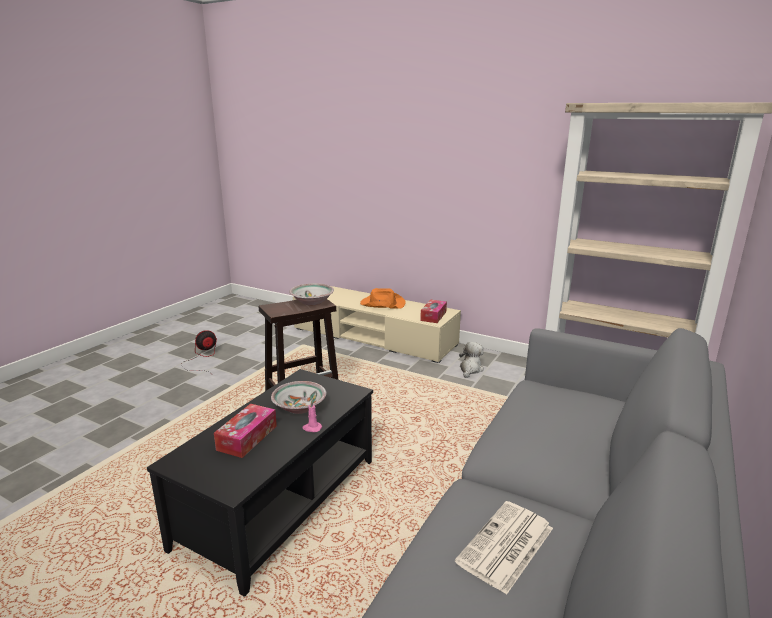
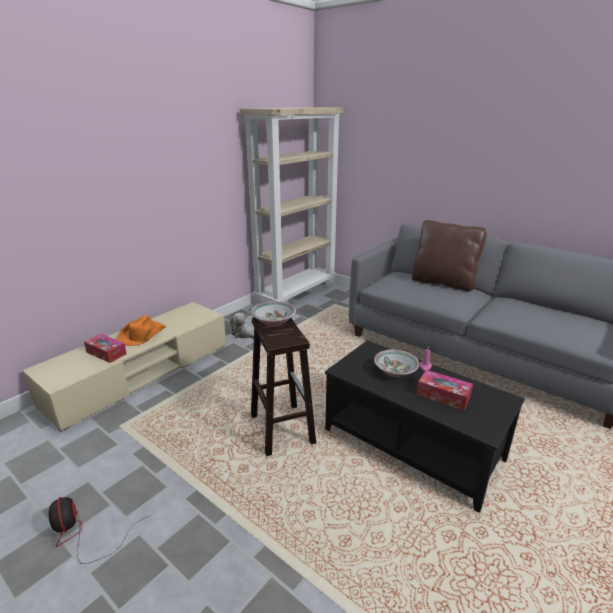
camera: 80 degrees left, 5 degrees up
tissue box [420,300,447,323] -> tissue box moved to [84,334,127,363]
newspaper [455,501,553,595] -> none
none -> brown pillow [412,220,487,291]

